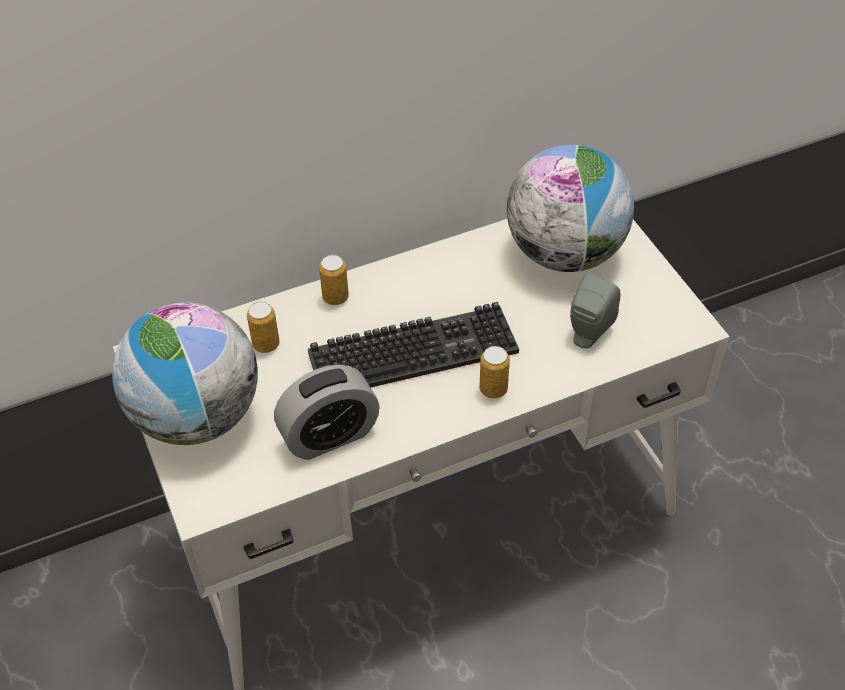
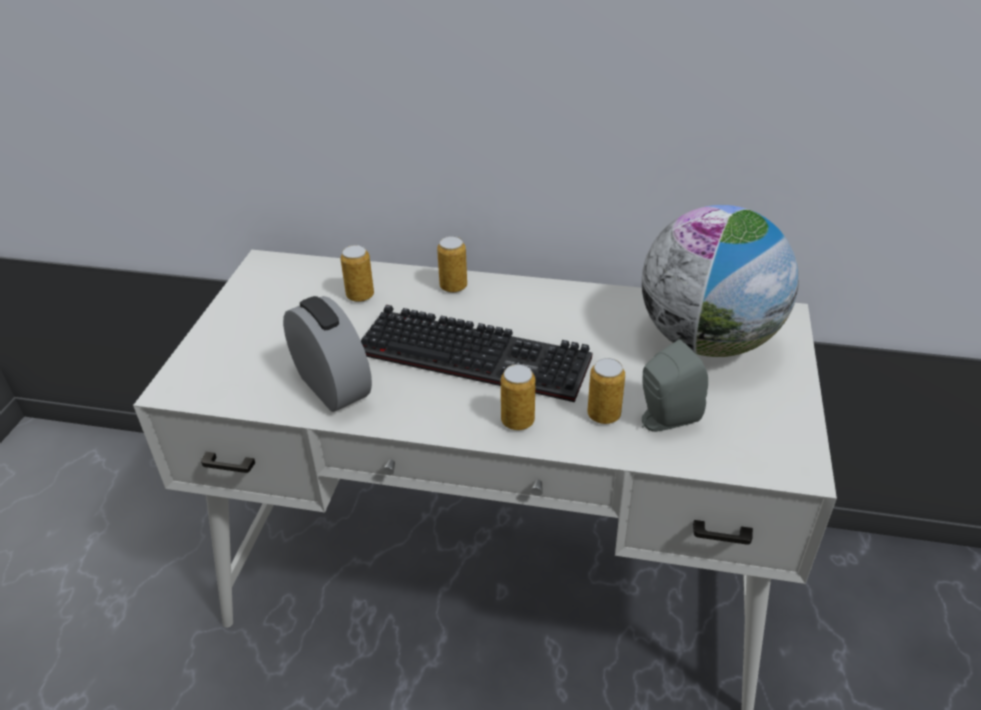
camera: 35 degrees right, 10 degrees down
globe [112,302,258,445] -> none
alarm clock [274,365,380,460] -> alarm clock turned 135 degrees counterclockwise [283,296,372,412]
none -> can [587,358,625,424]

